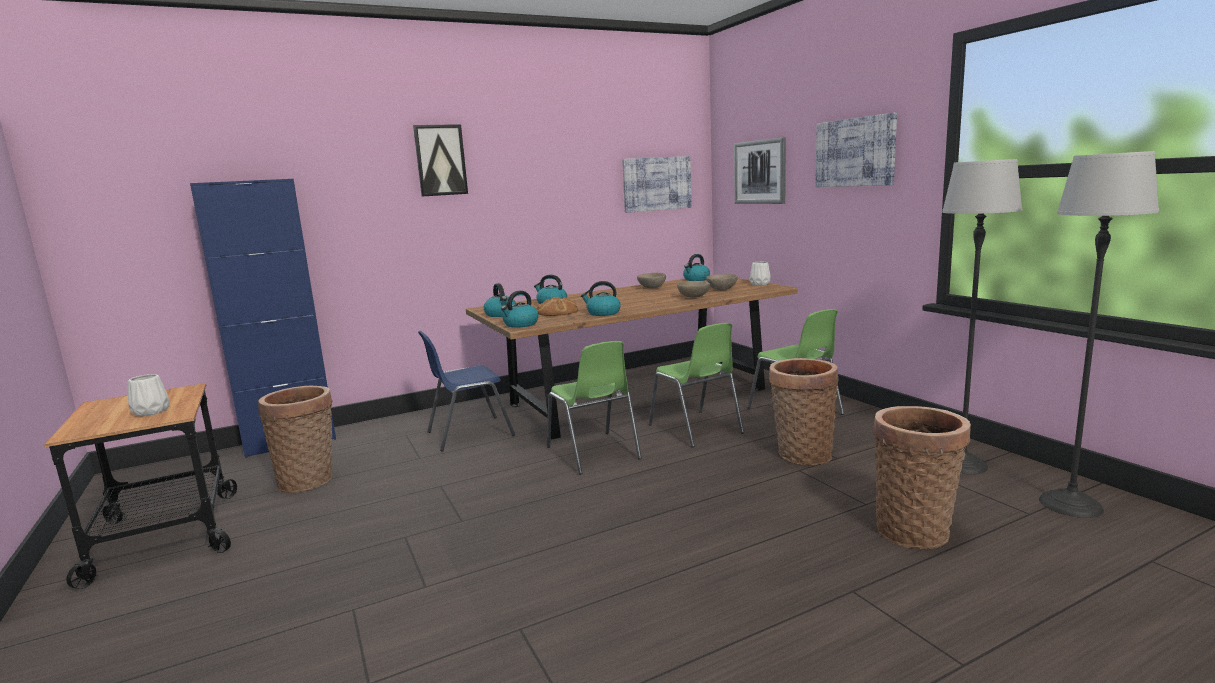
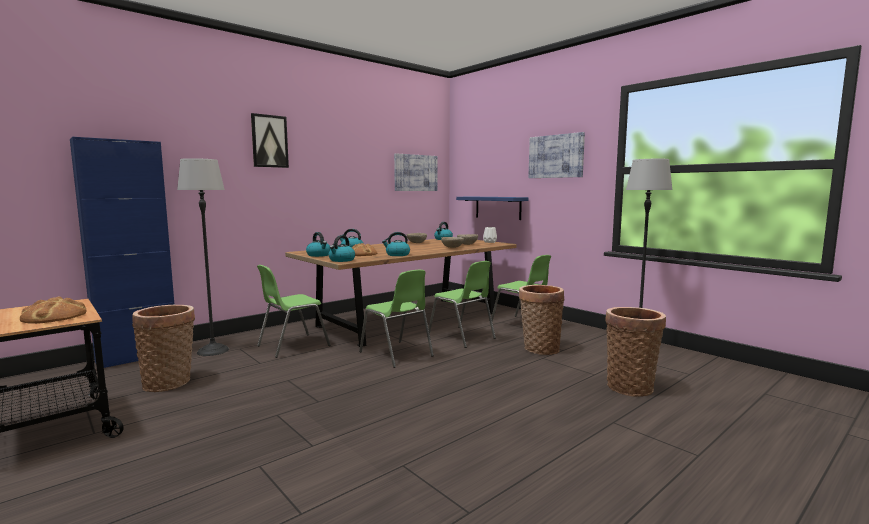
camera: 15 degrees left, 5 degrees down
white vase [127,374,169,416] -> bread [20,296,86,324]
blue chair [418,331,515,451] -> green chair [257,265,330,358]
picture [734,137,786,204] -> none
floor lamp [1039,151,1159,518] -> floor lamp moved to [177,158,229,356]
none -> blue shelf [456,197,529,220]

